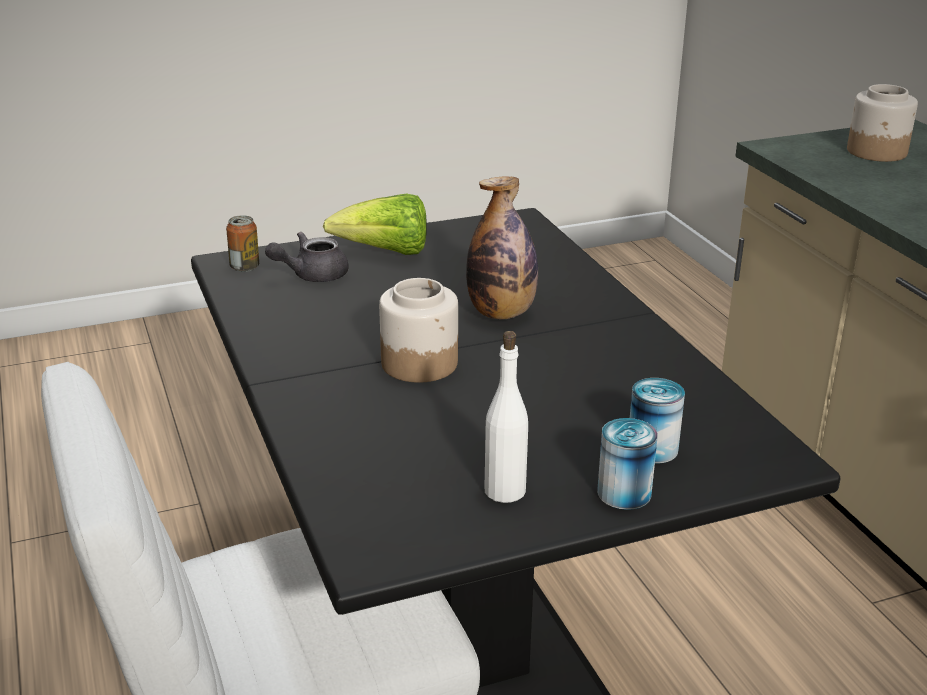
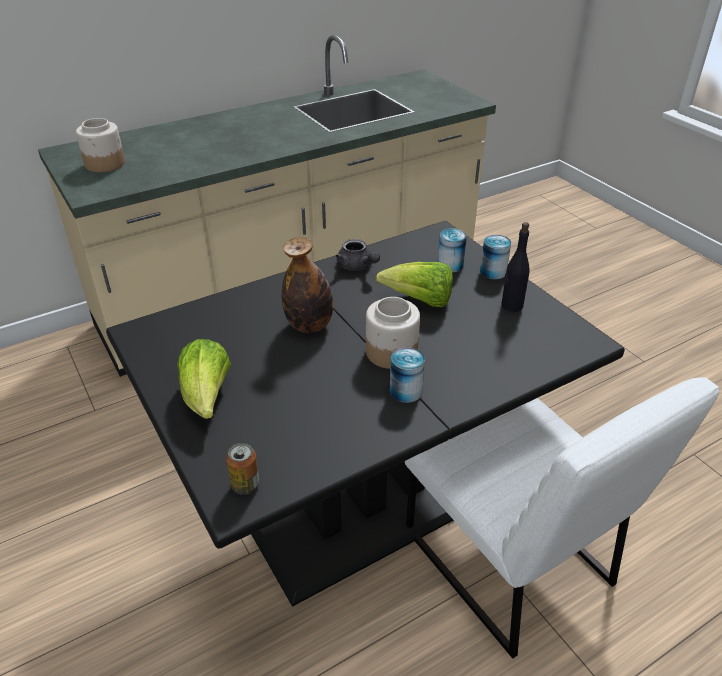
camera: 100 degrees left, 10 degrees up
grey teapot [265,232,349,282] -> grey teapot moved to [336,239,380,271]
white bottle [484,331,528,503] -> black bottle [501,222,530,312]
none -> lettuce [376,262,453,307]
none -> can [390,347,425,403]

